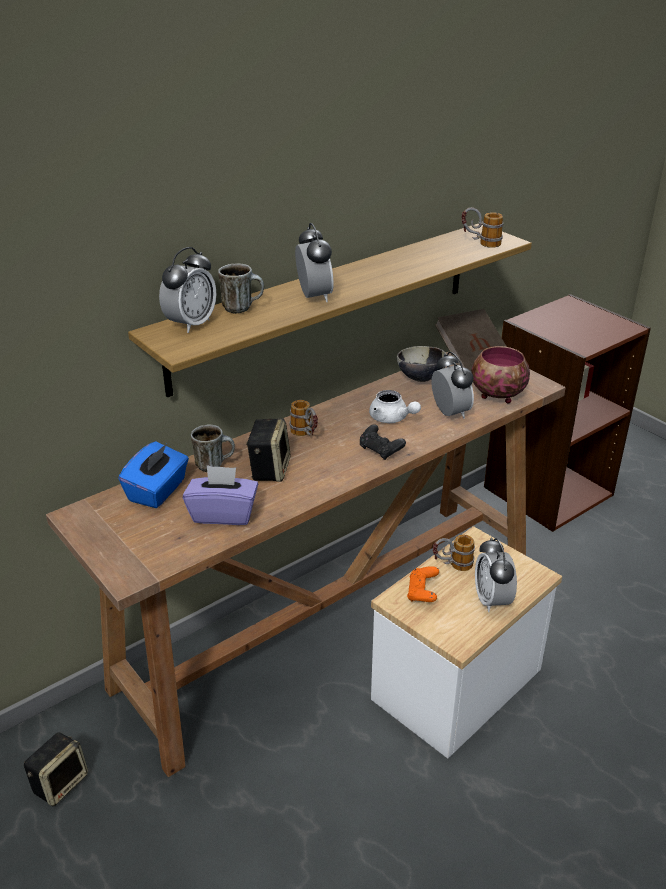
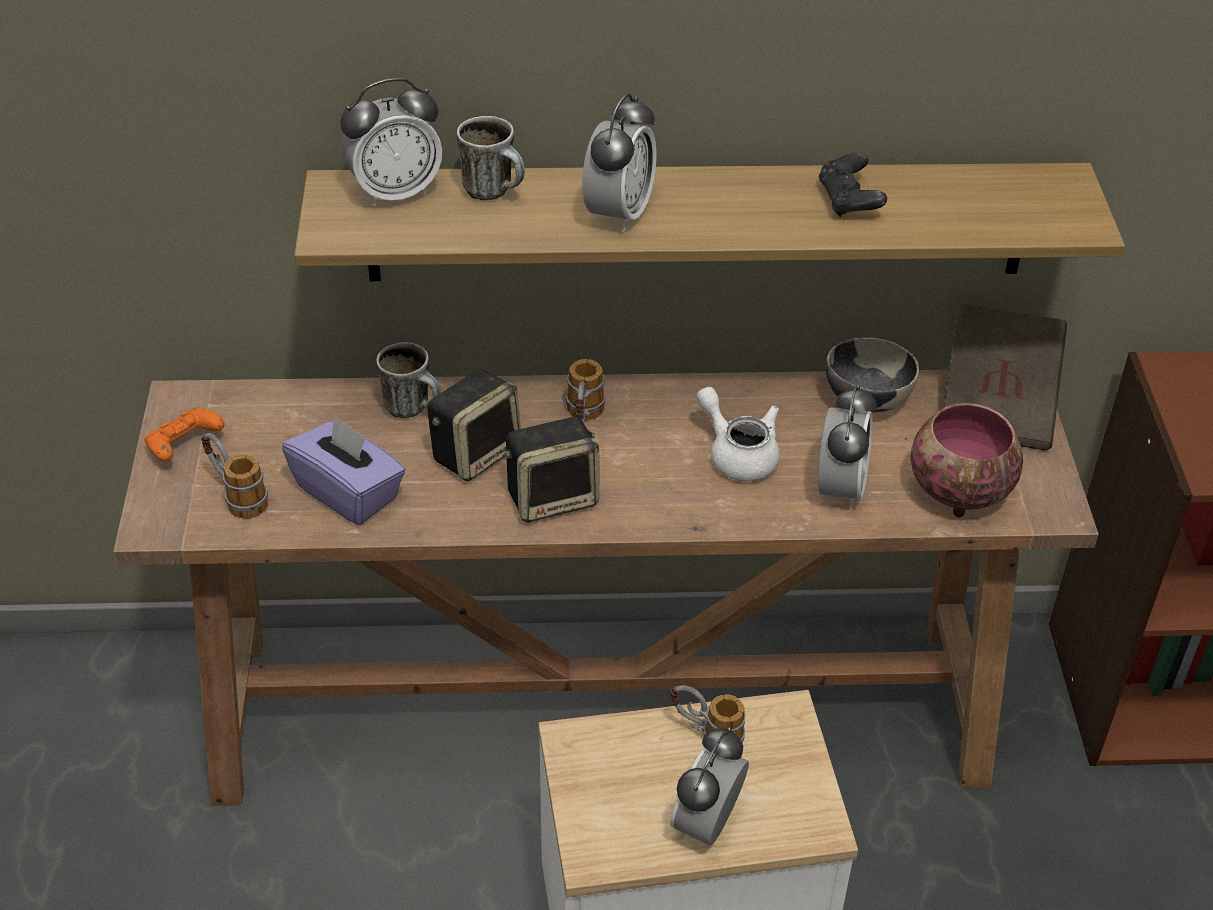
camera: 35 degrees right, 10 degrees up
speaker [24,732,88,806] -> speaker moved to [505,417,599,522]
blue tissue box [118,441,189,508] -> none
black game controller [360,424,406,460] -> black game controller moved to [819,152,887,217]
white teapot [369,390,421,423] -> white teapot turned 150 degrees clockwise [697,387,780,481]
orange game controller [407,566,439,602] -> orange game controller moved to [144,407,225,462]
mug [462,207,503,248] -> mug moved to [201,433,268,519]

